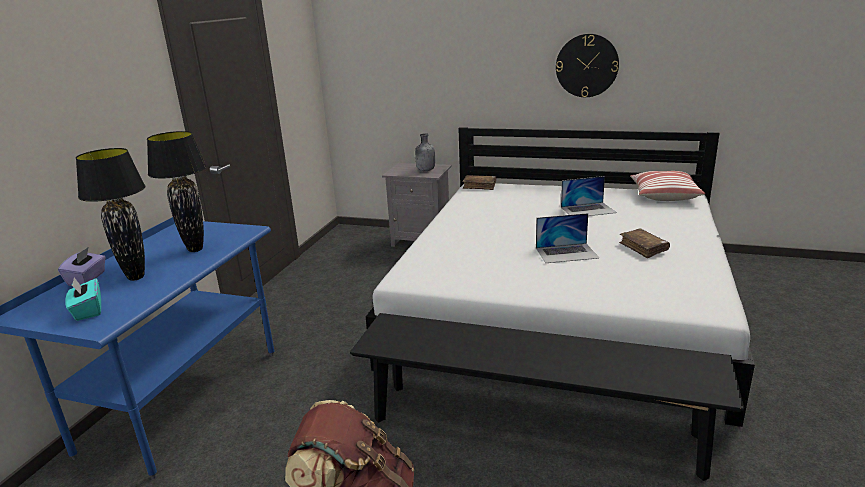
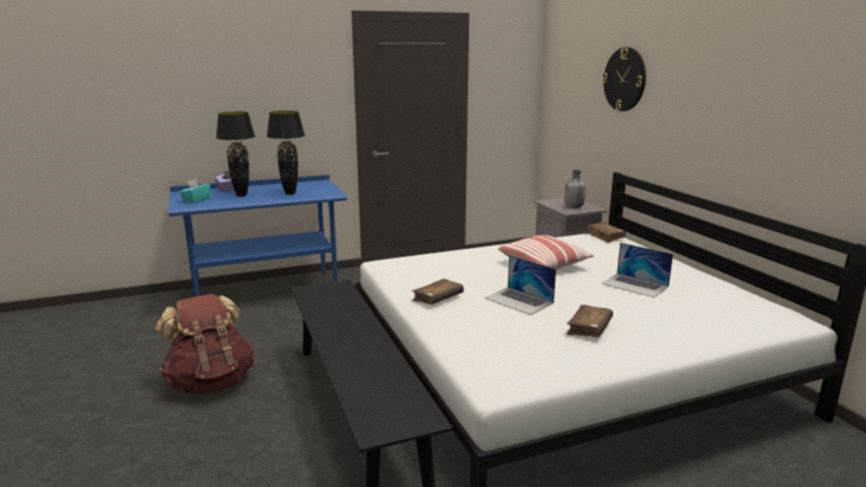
camera: 50 degrees right, 5 degrees down
wall clock [556,34,619,97] -> wall clock moved to [602,47,646,111]
pillow [630,171,705,201] -> pillow moved to [498,235,594,270]
none -> brown book [412,279,464,305]

